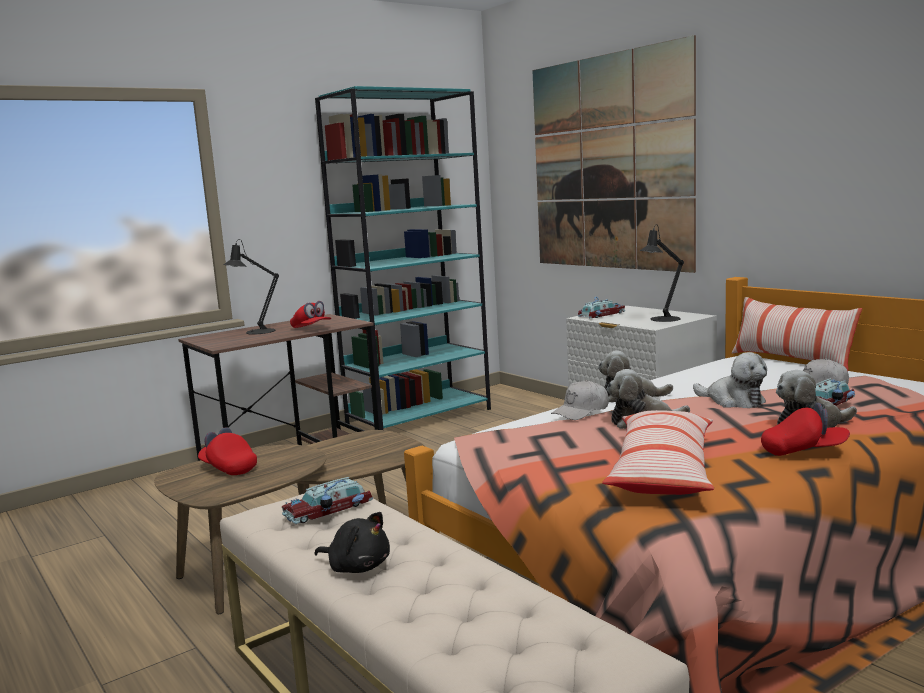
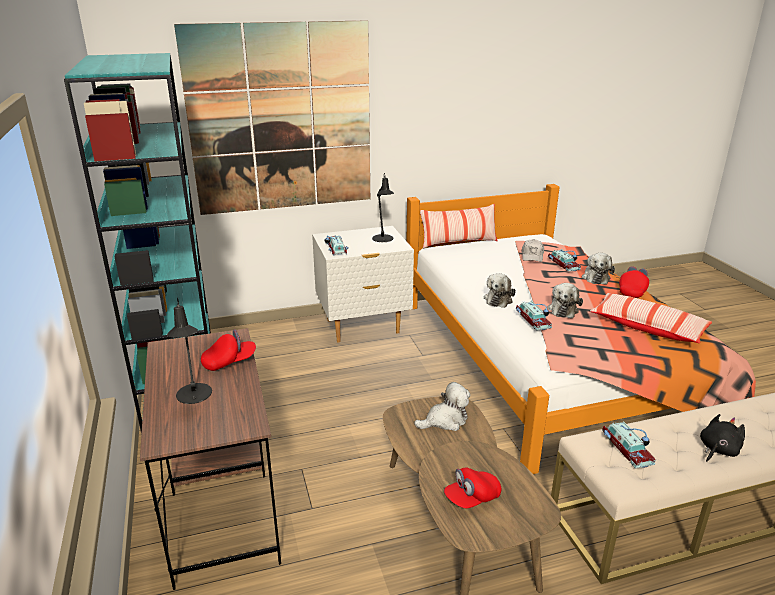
camera: 70 degrees left, 15 degrees up
white cap [551,380,609,420] -> toy car [516,301,552,330]
plush toy [693,352,767,408] -> plush toy moved to [414,382,470,431]

